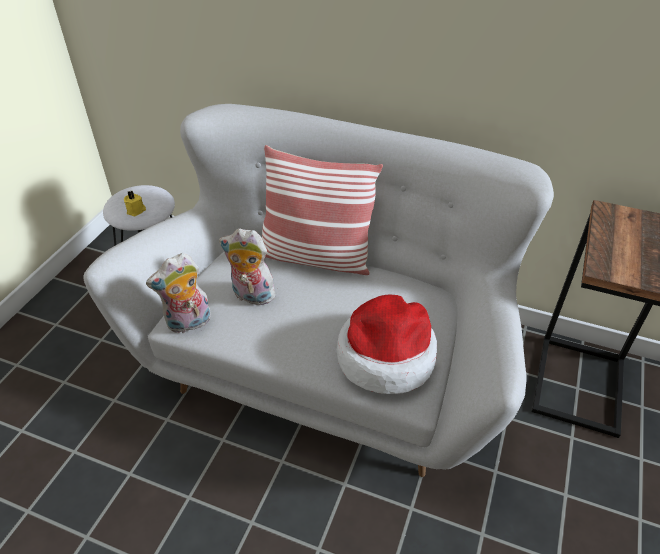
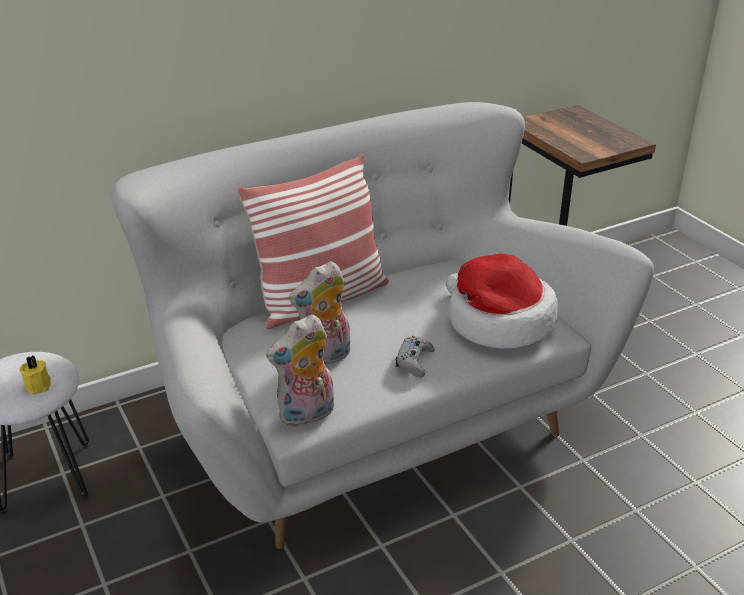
camera: 50 degrees left, 10 degrees down
plush toy [146,253,211,333] -> plush toy turned 45 degrees clockwise [266,315,334,427]
none -> grey game controller [396,336,434,378]

